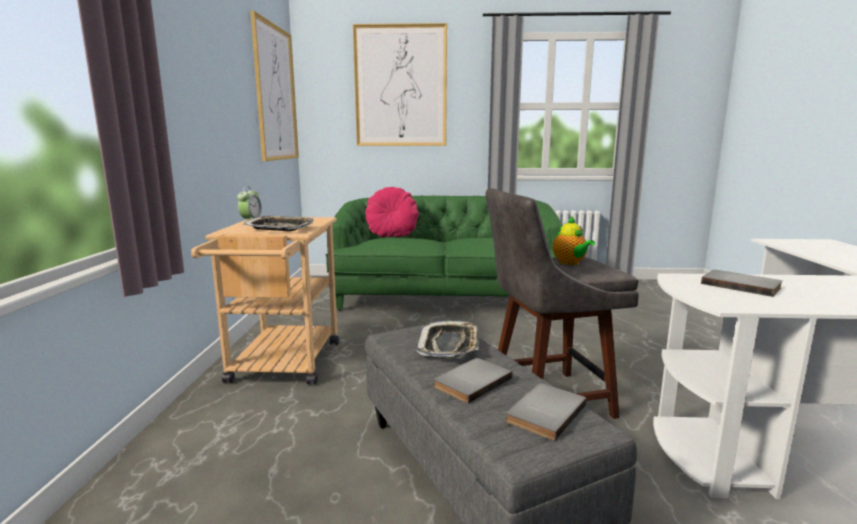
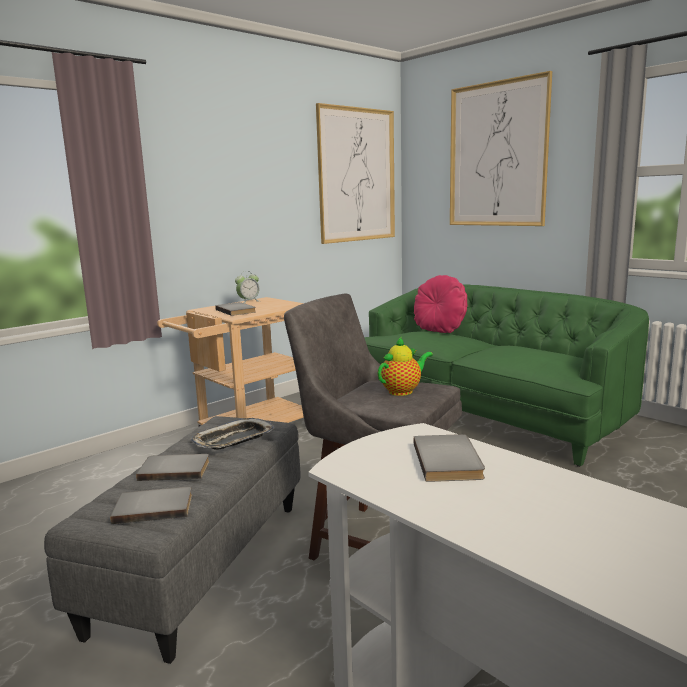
camera: 45 degrees right, 0 degrees up
tray [243,216,314,231] -> grey book [215,302,256,316]
teapot [553,216,595,265] -> teapot turned 150 degrees counterclockwise [378,336,433,396]

